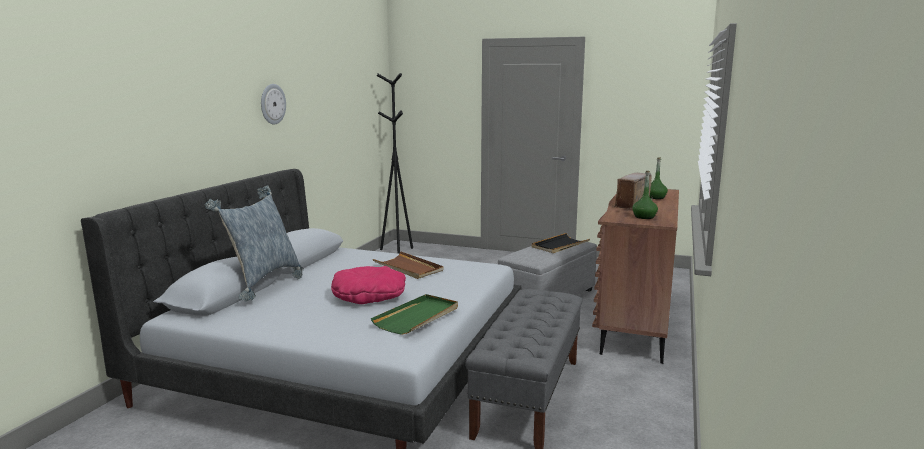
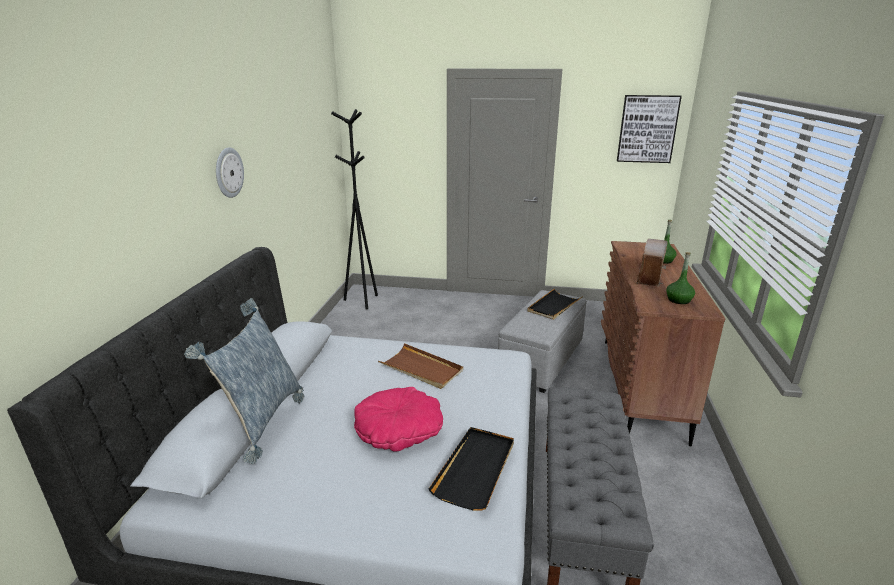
camera: 10 degrees left, 10 degrees up
green tray [371,294,458,335] -> black tray [429,427,514,511]
none -> picture [617,95,682,163]

